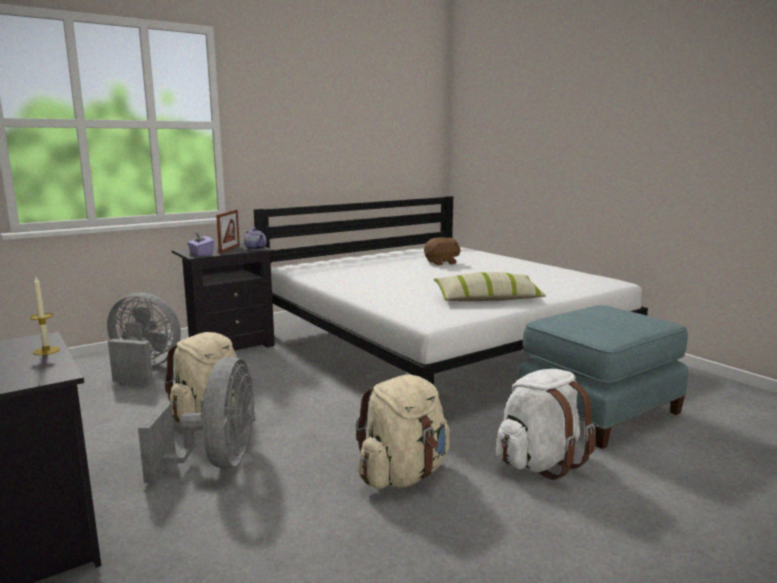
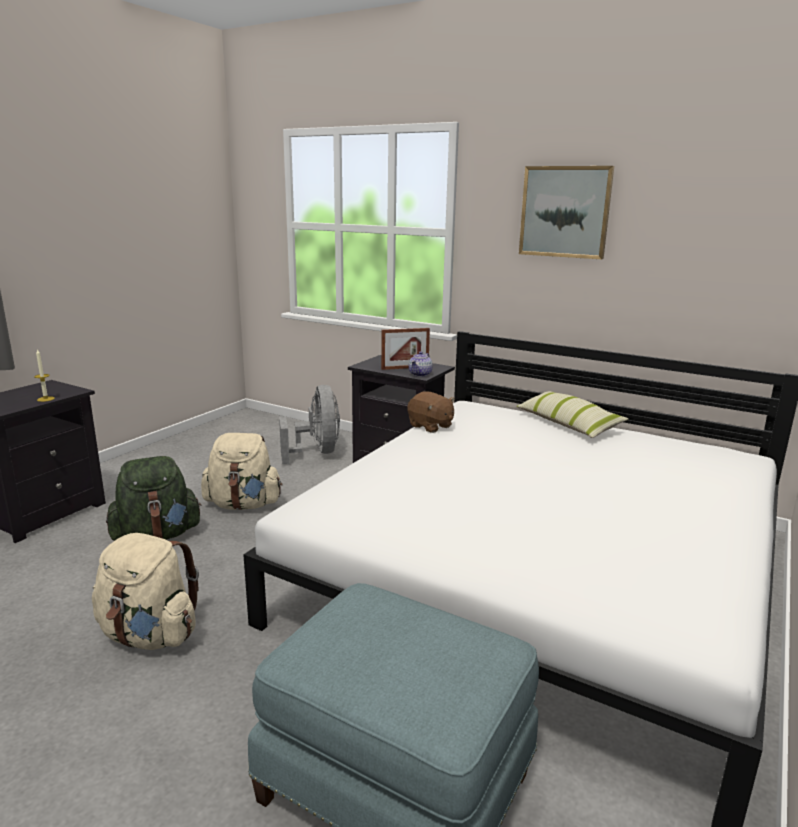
camera: 65 degrees right, 5 degrees up
grey fan [138,357,255,483] -> green backpack [106,456,202,541]
purple tissue box [187,232,214,257] -> none
brown plush toy [424,237,461,265] -> brown plush toy moved to [407,391,455,433]
pillow [433,272,546,301] -> pillow moved to [516,391,629,438]
white backpack [497,369,596,480] -> none
none -> picture [519,166,614,259]

